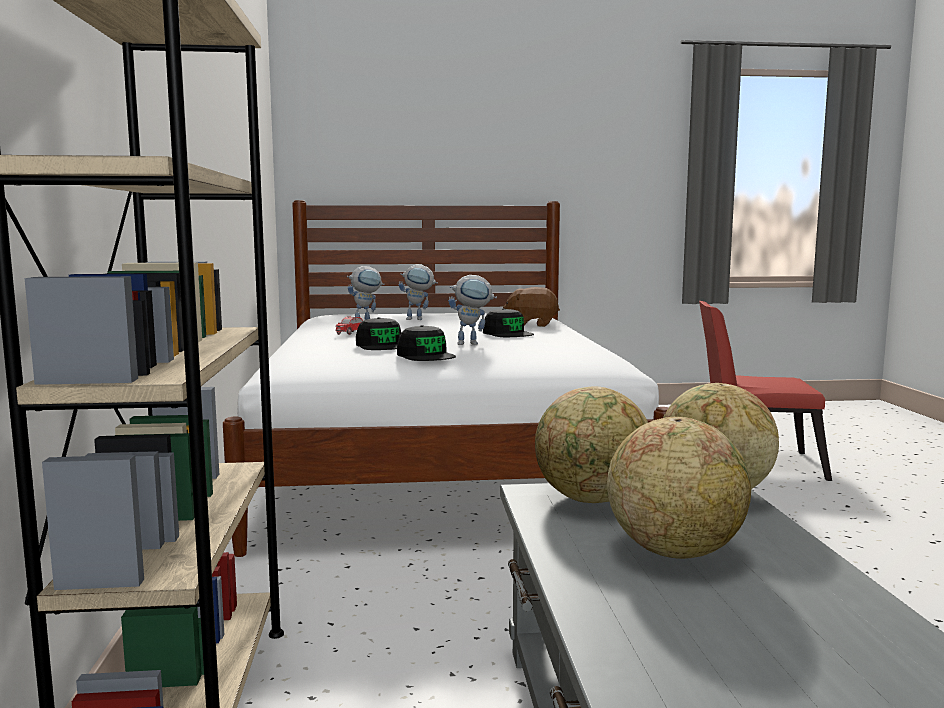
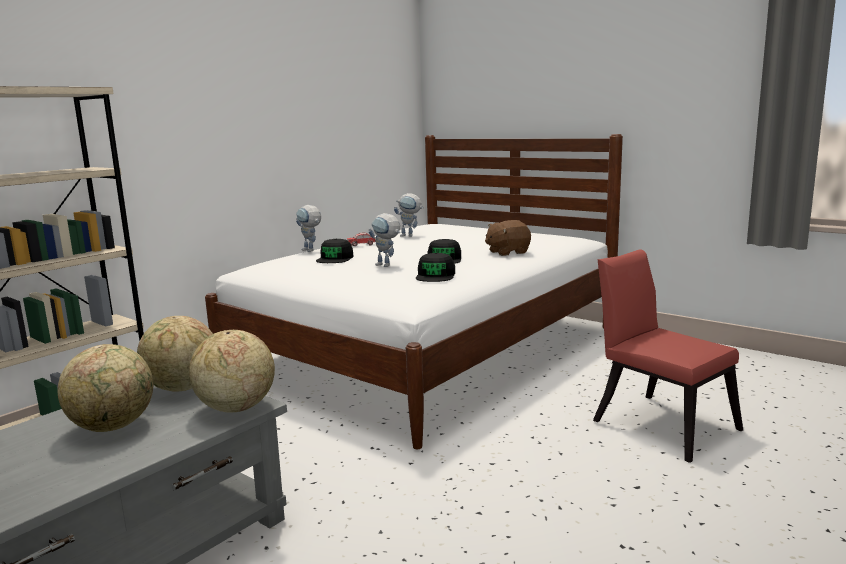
camera: 45 degrees right, 5 degrees up
black cap [397,325,456,361] -> black cap moved to [416,253,455,282]
toy robot [398,265,438,320] -> toy robot moved to [296,205,321,252]
brown plush toy [503,287,560,327] -> brown plush toy turned 75 degrees counterclockwise [485,220,531,256]

